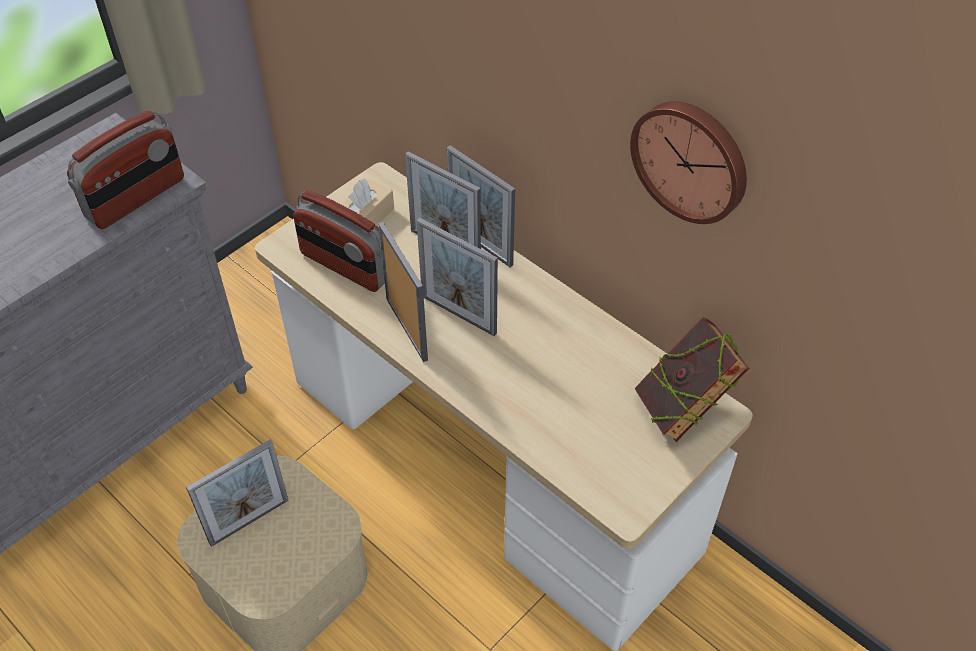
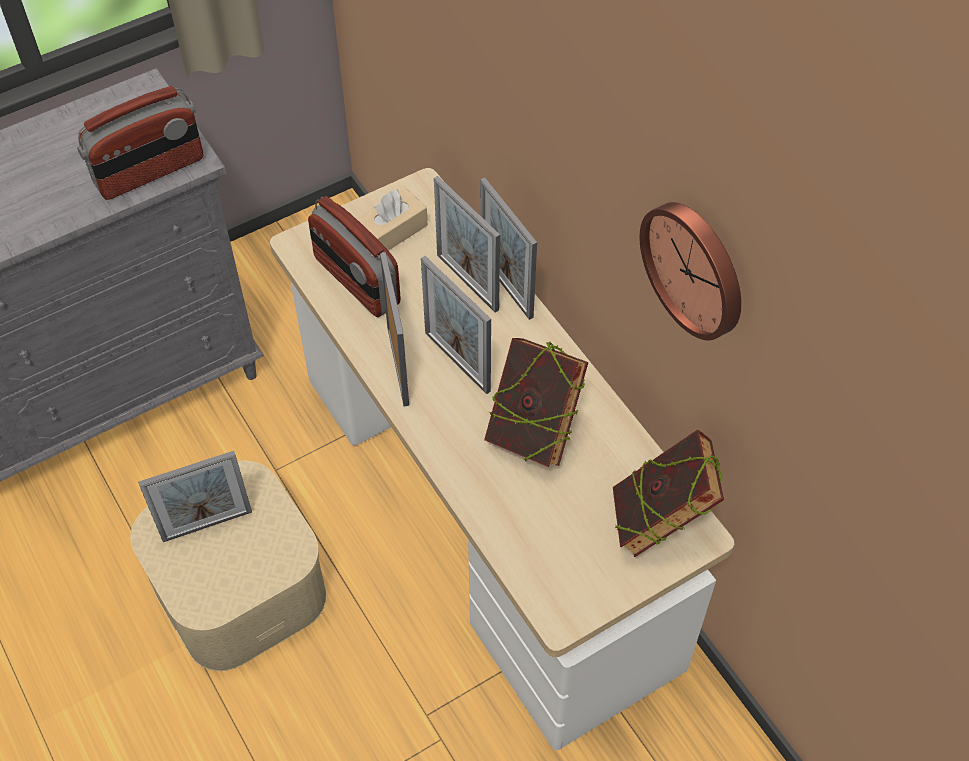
camera: 15 degrees right, 5 degrees up
none -> book [484,338,589,467]

